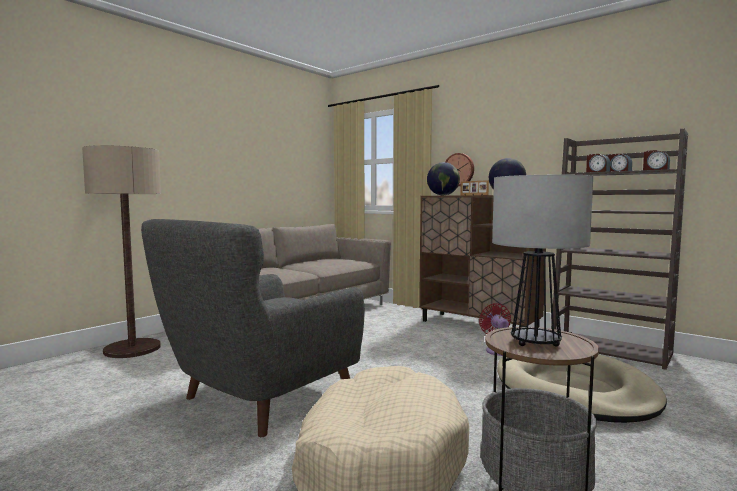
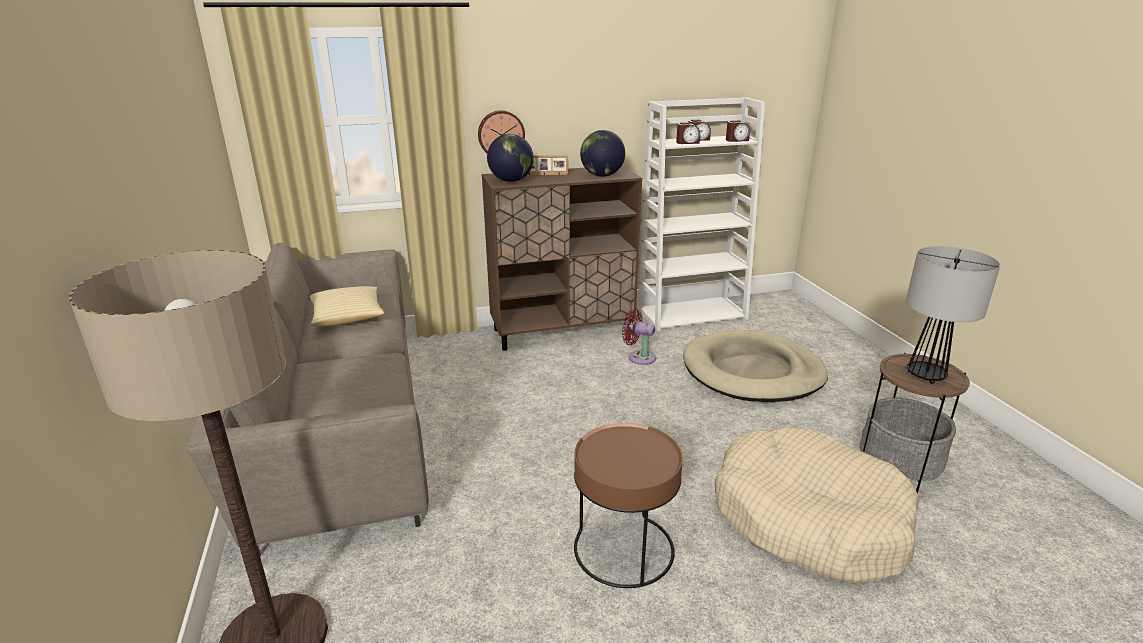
camera: 55 degrees left, 20 degrees up
grey armchair [141,219,365,437] -> brown side table [574,423,683,588]
brown bookcase [551,128,688,370] -> white bookcase [638,97,765,331]
none -> pillow [310,286,385,326]

